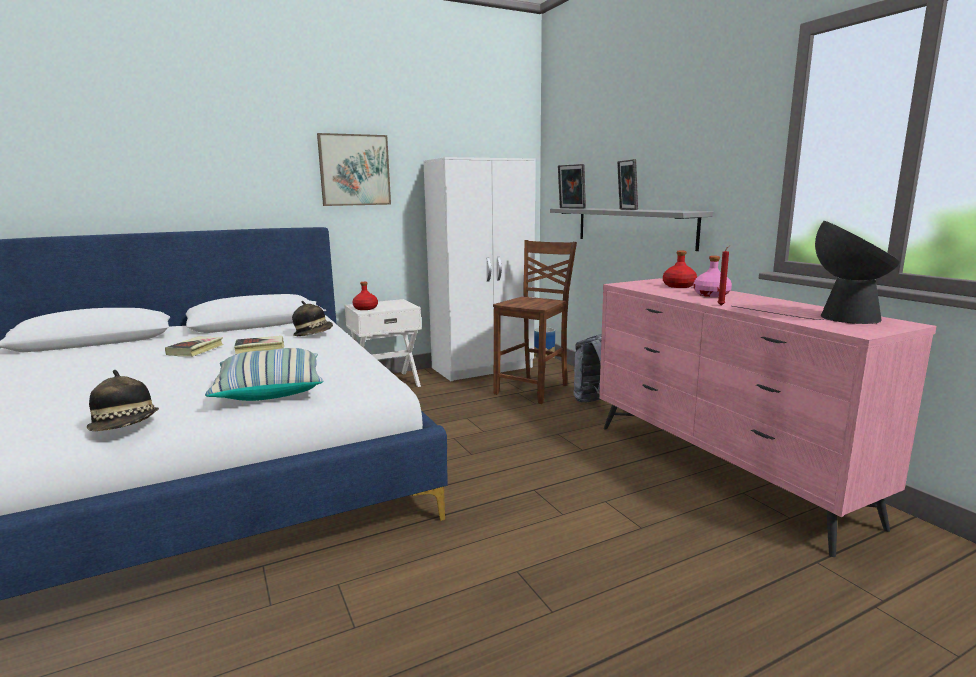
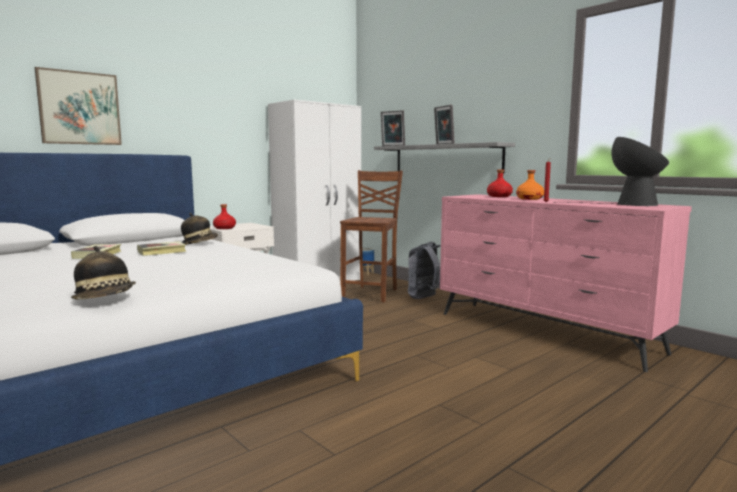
camera: 15 degrees left, 5 degrees down
pillow [205,348,323,401] -> none
picture [317,133,391,206] -> picture moved to [35,67,122,145]
pink bottle [693,256,732,297] -> orange bottle [516,170,544,200]

